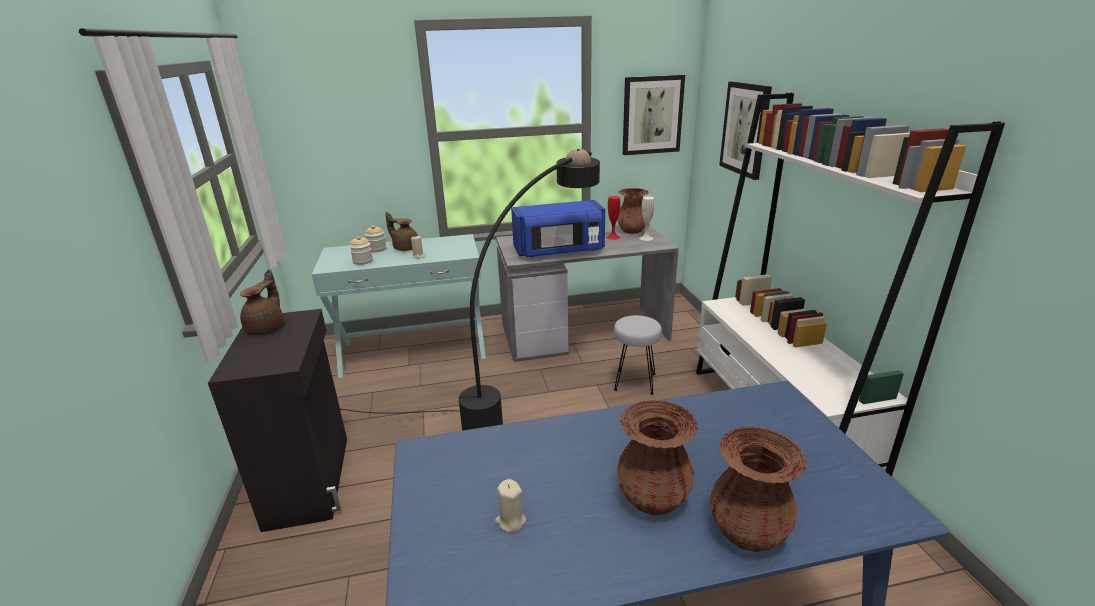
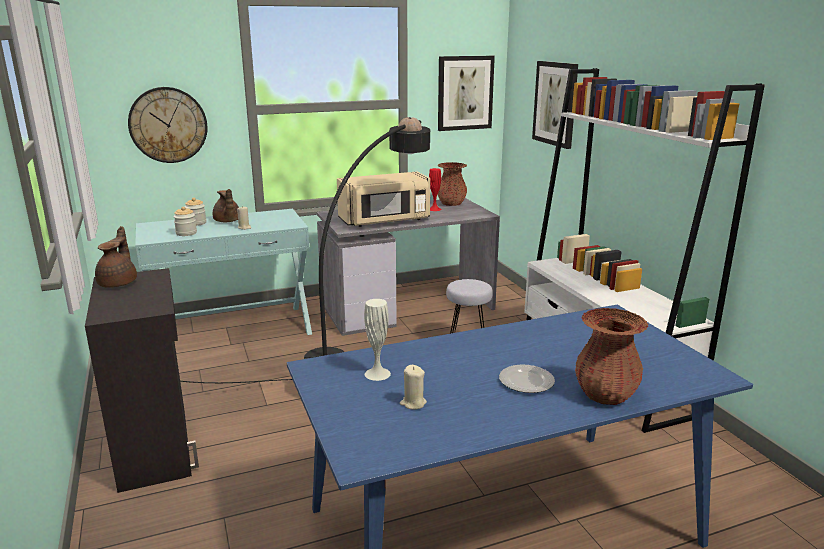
camera: 10 degrees left, 5 degrees down
brown teapot [385,212,418,251] -> brown teapot turned 135 degrees counterclockwise [213,189,239,222]
blue microwave [511,200,605,257] -> beige microwave [337,172,430,227]
brown vase [617,400,698,515] -> plate [499,365,555,393]
white vase [639,197,655,241] -> white vase moved to [364,299,391,381]
none -> wall clock [128,87,207,163]

